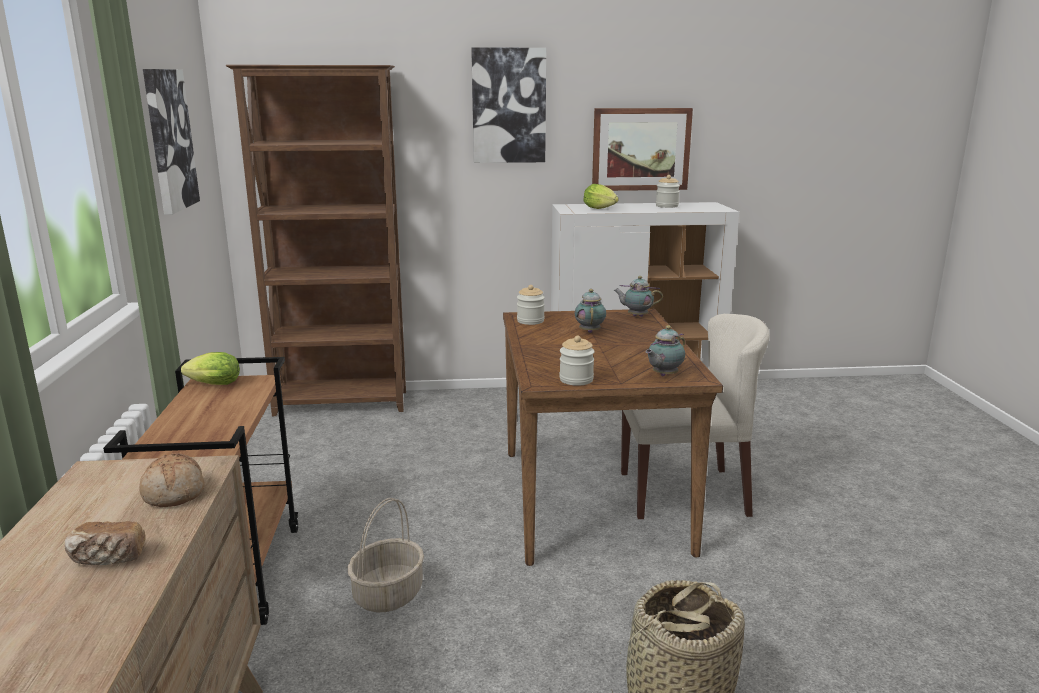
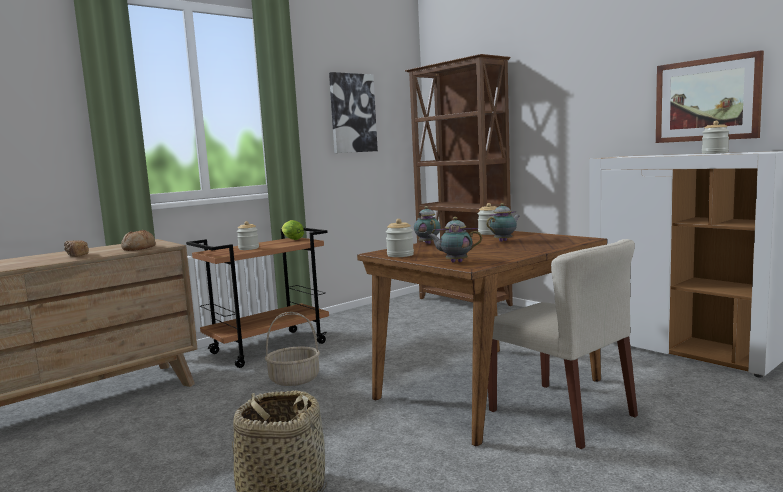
camera: 55 degrees right, 10 degrees down
picture [471,47,546,163] -> none
lettuce [583,184,619,209] -> none
teapot [614,276,663,317] -> teapot moved to [414,206,441,244]
none -> jar [237,221,259,250]

